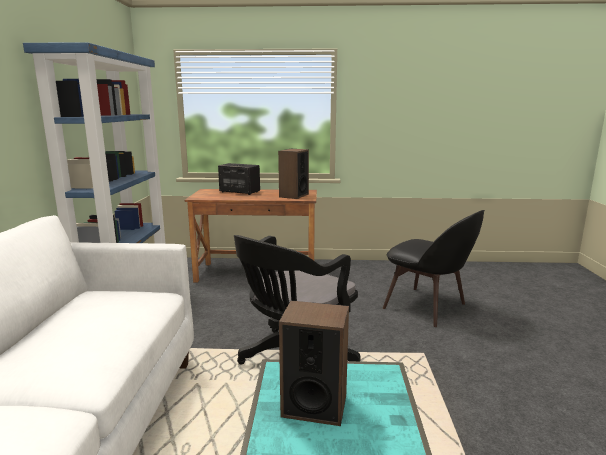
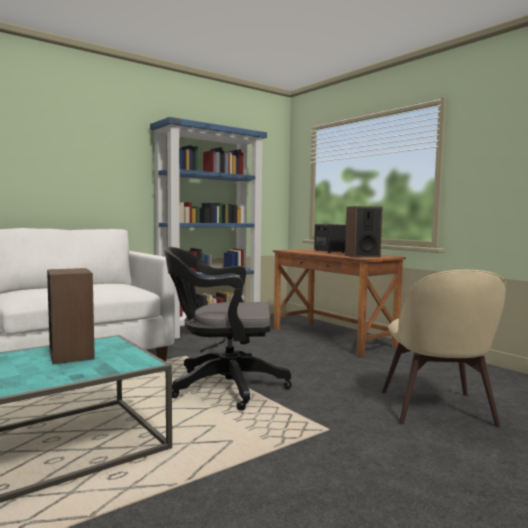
camera: 50 degrees right, 10 degrees down
black chair [383,210,485,327] -> beige chair [382,270,507,427]

